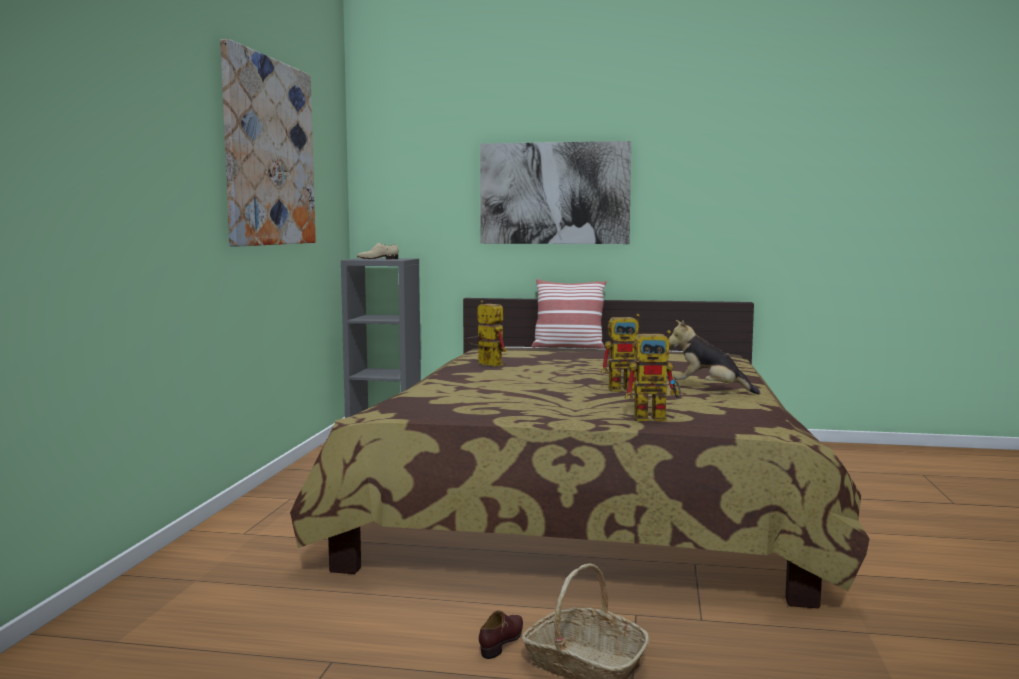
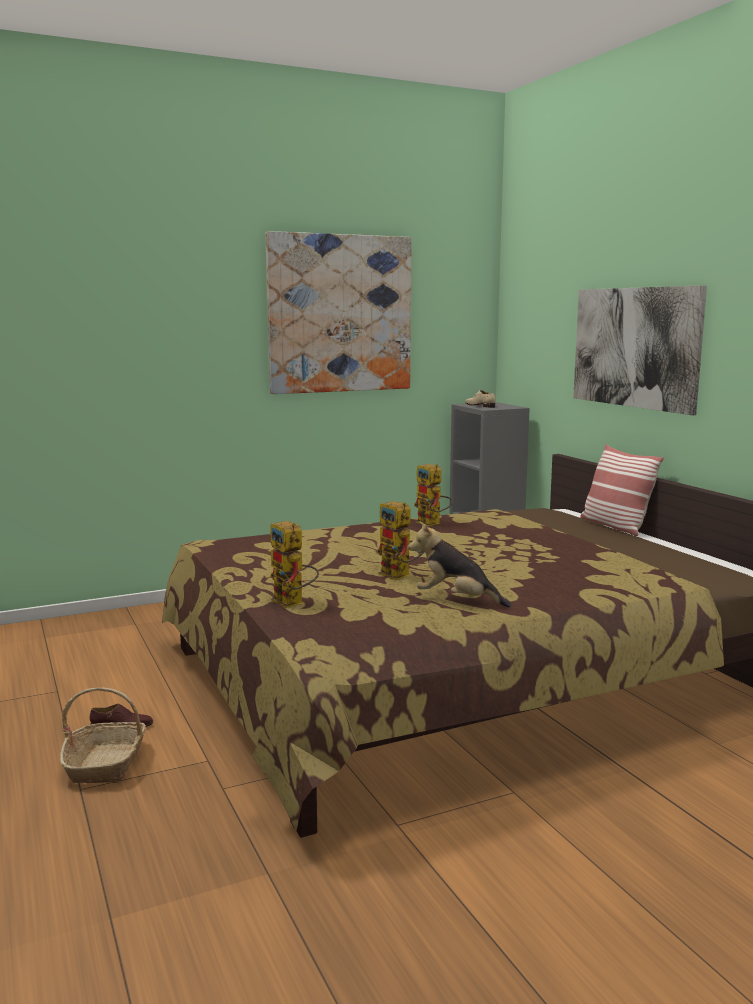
camera: 55 degrees right, 5 degrees up
toy robot [465,300,507,367] -> toy robot turned 135 degrees clockwise [414,464,453,527]
plush toy [669,320,760,394] -> plush toy turned 60 degrees counterclockwise [408,521,511,607]

